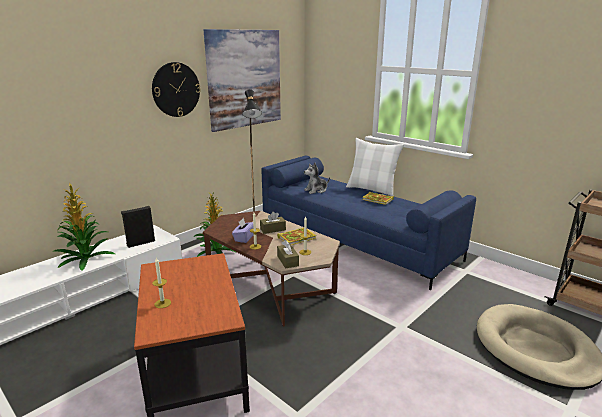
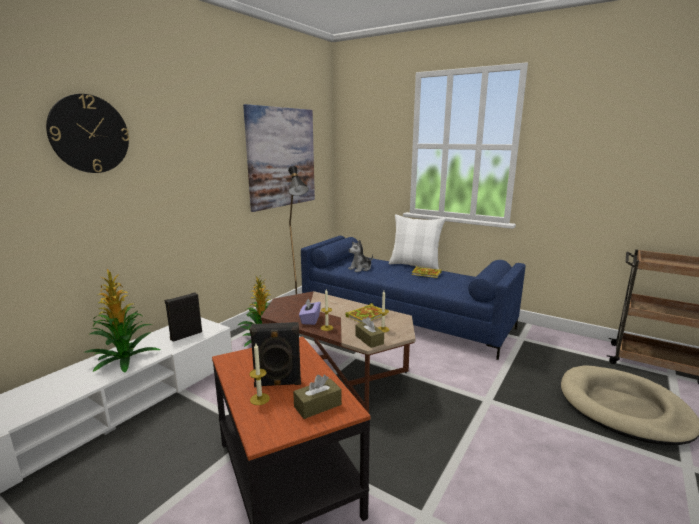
camera: 10 degrees left, 5 degrees down
wall clock [152,62,201,117] -> wall clock moved to [46,94,130,173]
brown tissue box [260,212,286,234] -> brown tissue box moved to [293,375,342,419]
none -> black speaker [250,322,301,387]

